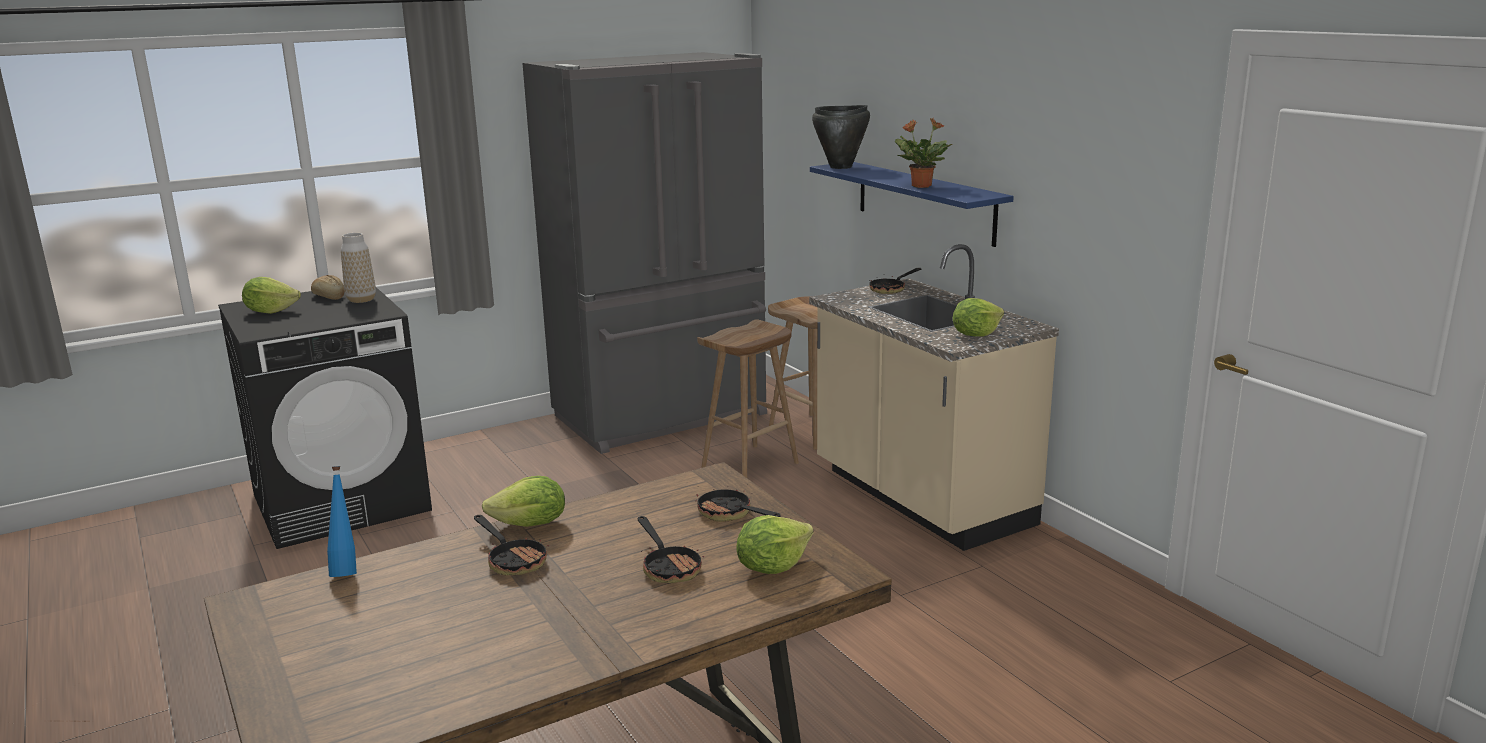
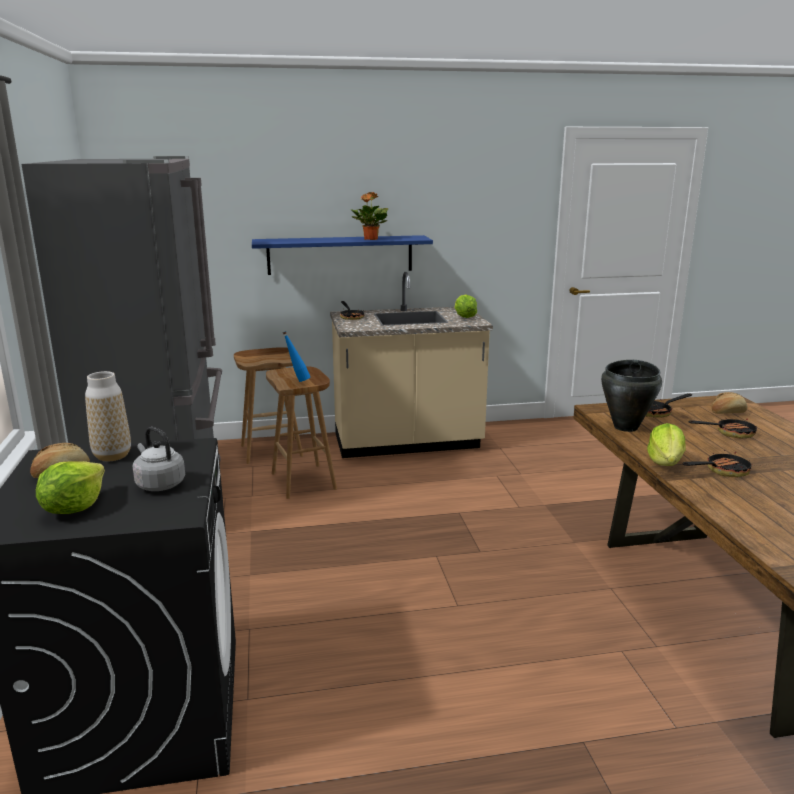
camera: 70 degrees left, 0 degrees up
blue bottle [327,466,357,577] -> blue bottle moved to [283,331,310,382]
lettuce [737,515,813,574] -> bread [711,392,747,414]
black cooking pot [812,105,870,169] -> black cooking pot moved to [601,360,662,432]
none -> grey kettle [133,427,185,491]

